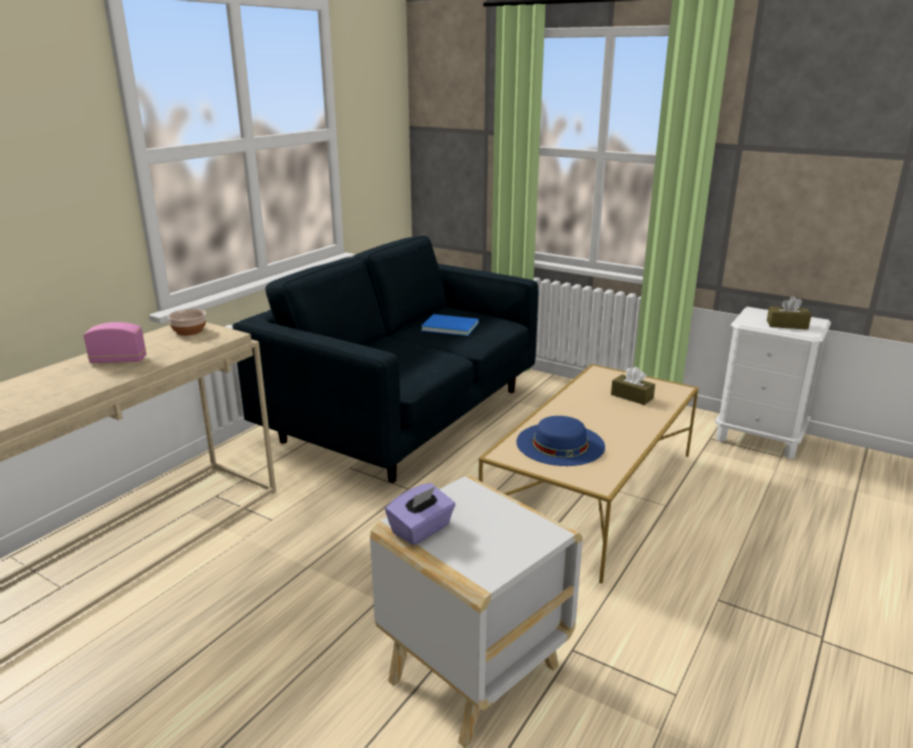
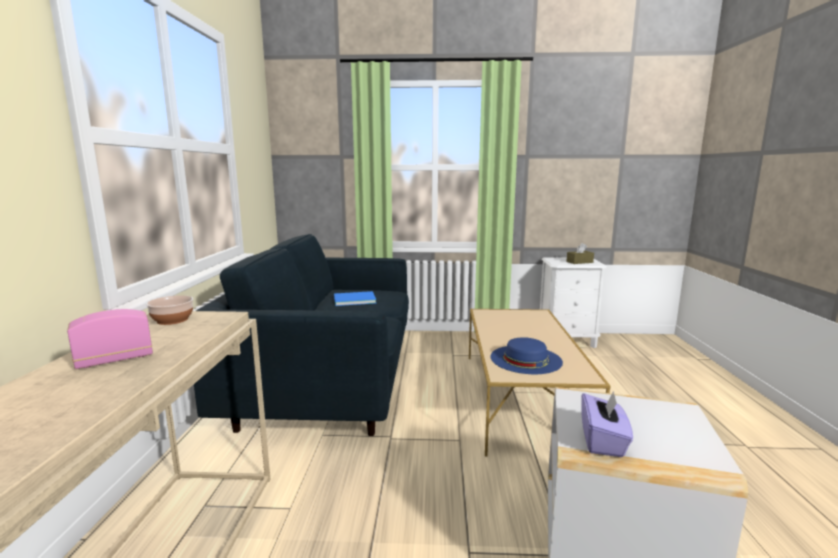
camera: 30 degrees left, 10 degrees down
brown tissue box [611,367,655,405] -> none

